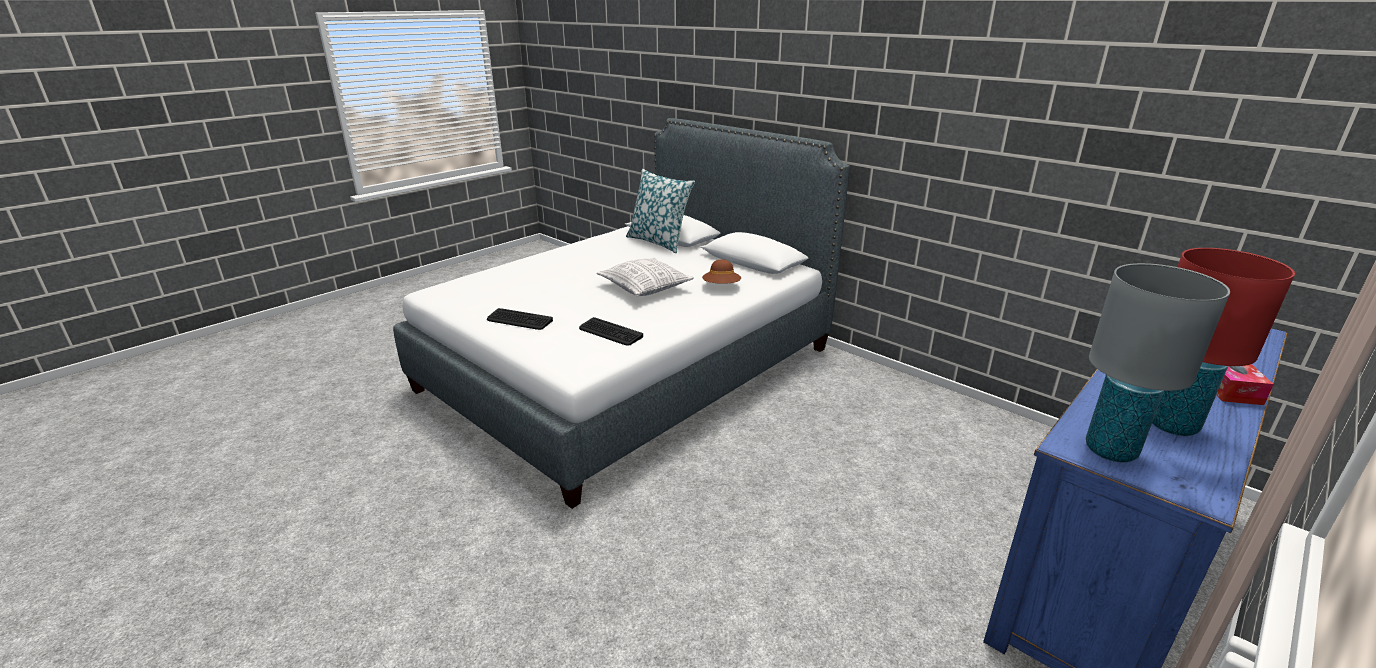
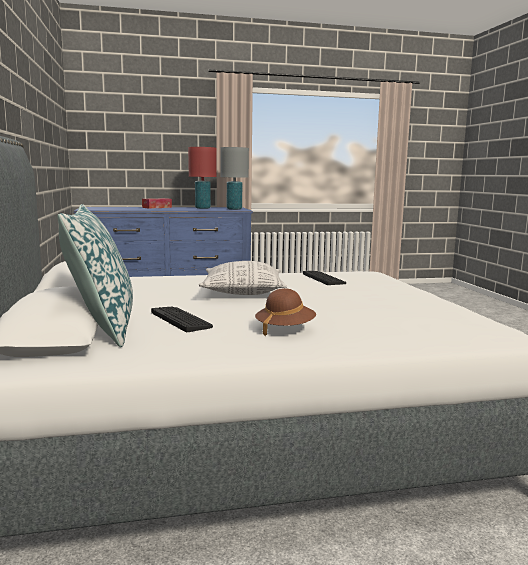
camera: 145 degrees left, 15 degrees down
keyboard [487,308,553,330] -> keyboard moved to [151,307,213,332]
brown hat [702,259,741,284] -> brown hat moved to [255,288,316,336]

